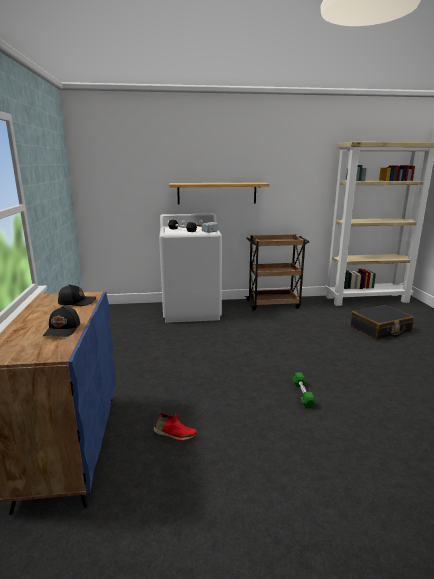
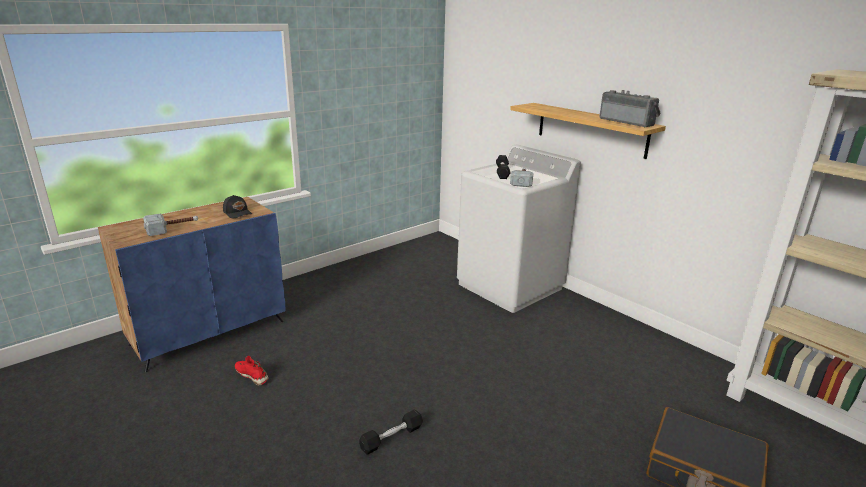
camera: 55 degrees right, 5 degrees up
black cap [43,306,80,337] -> hammer [143,214,198,236]
red shoe [153,413,196,441] -> red shoe turned 150 degrees clockwise [235,356,269,386]
brown cart [245,234,309,311] -> none
green dumbbell [292,372,316,408] -> black dumbbell [359,410,423,455]
none -> radio [599,90,661,128]

